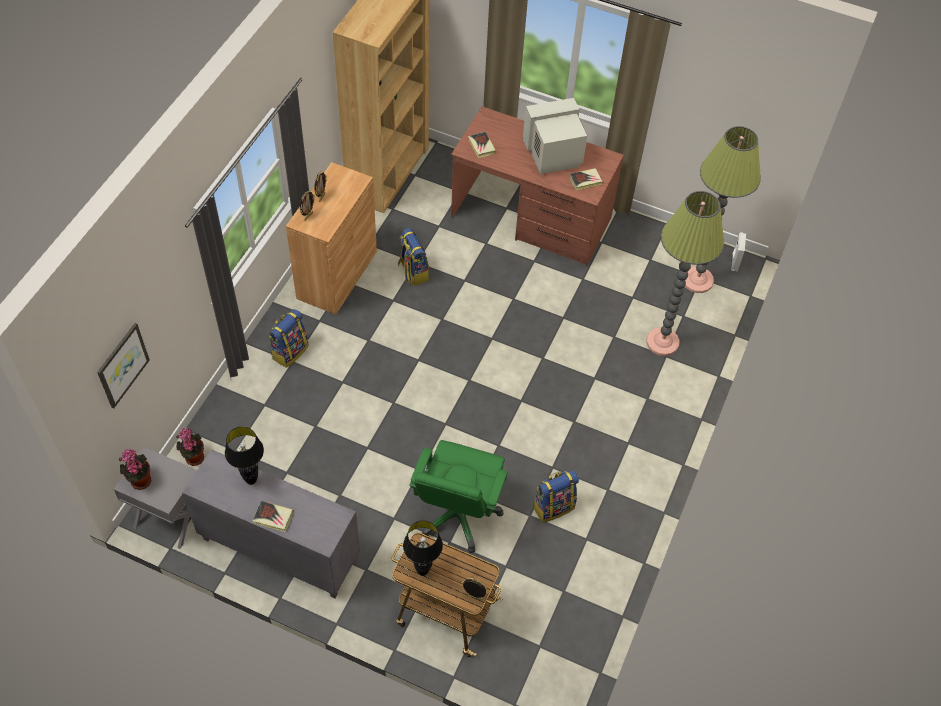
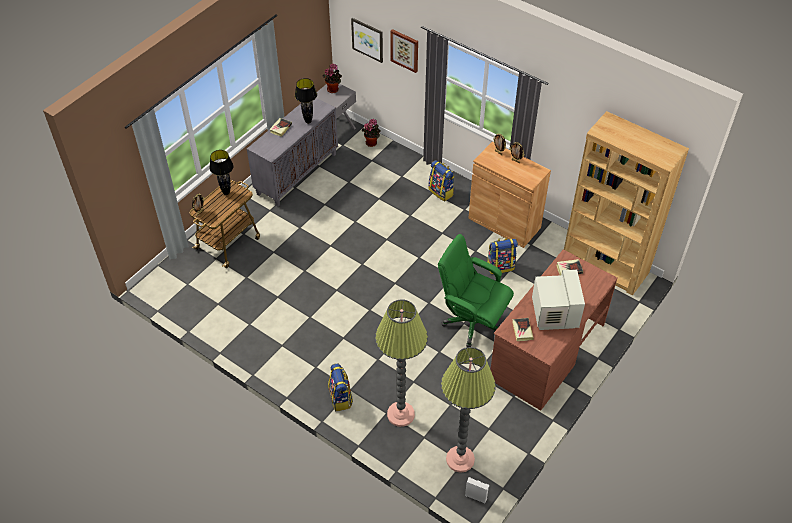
camera: 105 degrees right, 5 degrees down
green office chair [409,440,508,553] -> green office chair moved to [438,234,514,347]
backpack [533,471,579,523] -> backpack moved to [328,364,353,411]
none -> picture [390,29,418,73]

